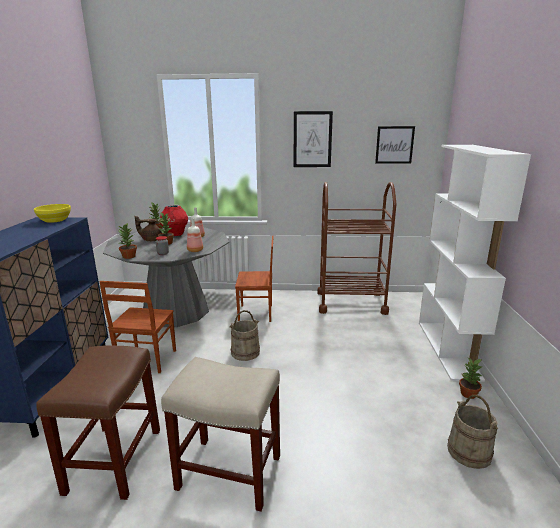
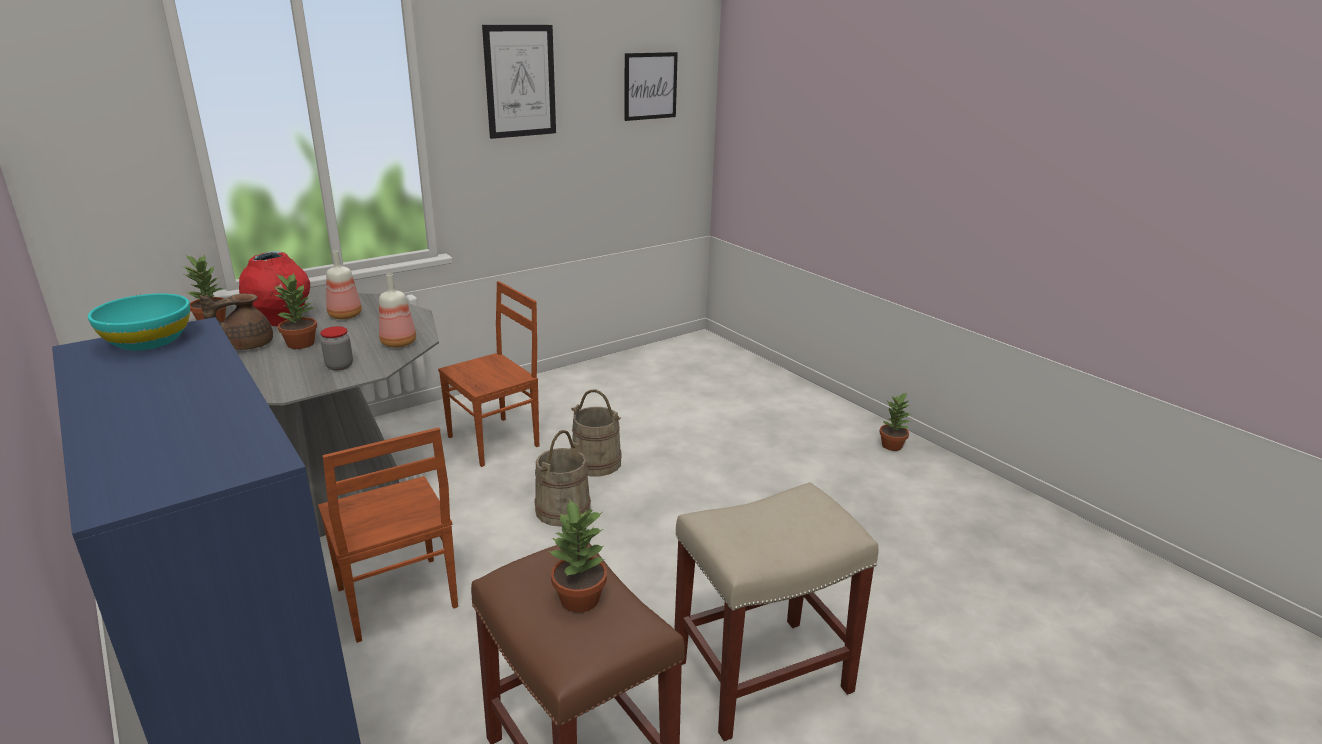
camera: 40 degrees left, 5 degrees up
yellow bowl [34,204,71,223] -> turquoise bowl [88,293,190,351]
potted plant [119,223,137,259] -> potted plant moved to [548,500,607,613]
brown cart [317,182,396,315] -> none
white bookcase [419,145,531,382] -> none
beige bucket [447,395,498,469] -> beige bucket moved to [571,389,622,476]

